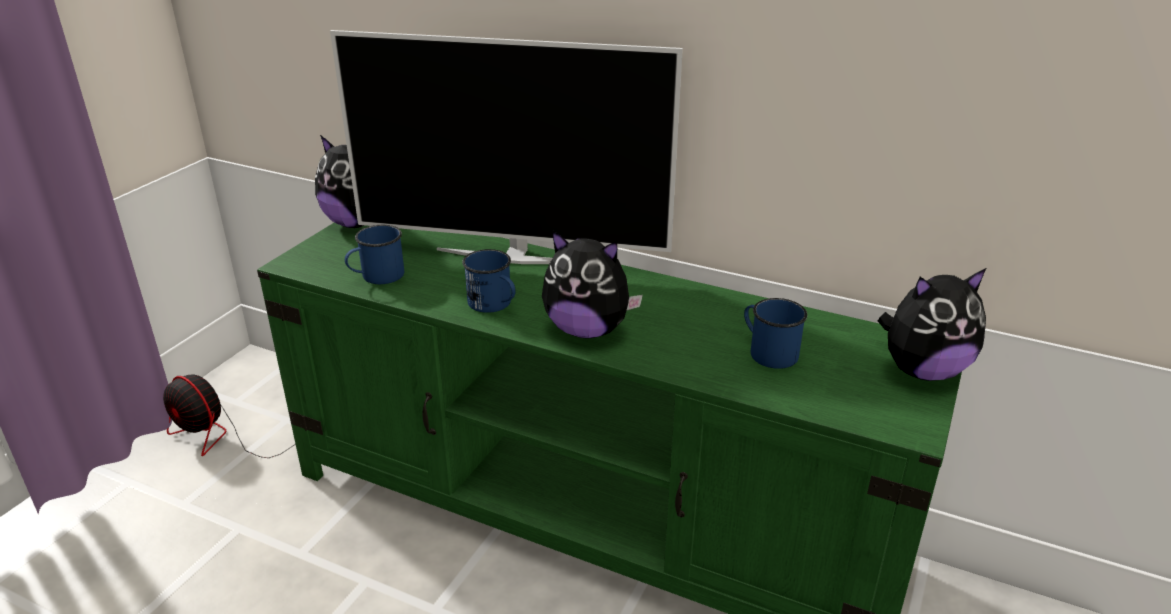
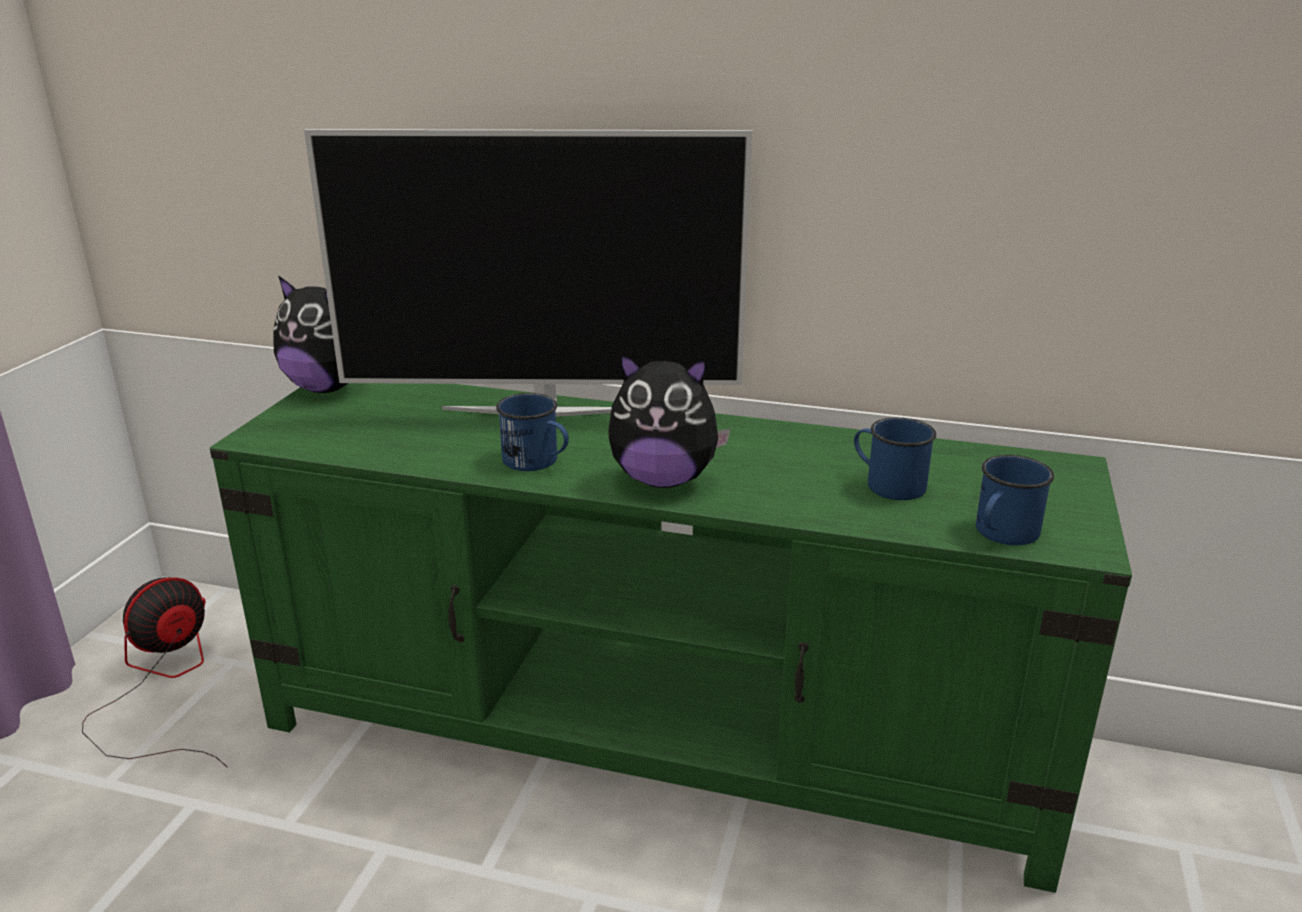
camera: 10 degrees left, 5 degrees down
fan [163,375,296,458] -> fan turned 105 degrees clockwise [82,577,228,767]
blue mug [345,225,404,284] -> blue mug moved to [976,455,1054,545]
plush toy [878,268,986,381] -> none

